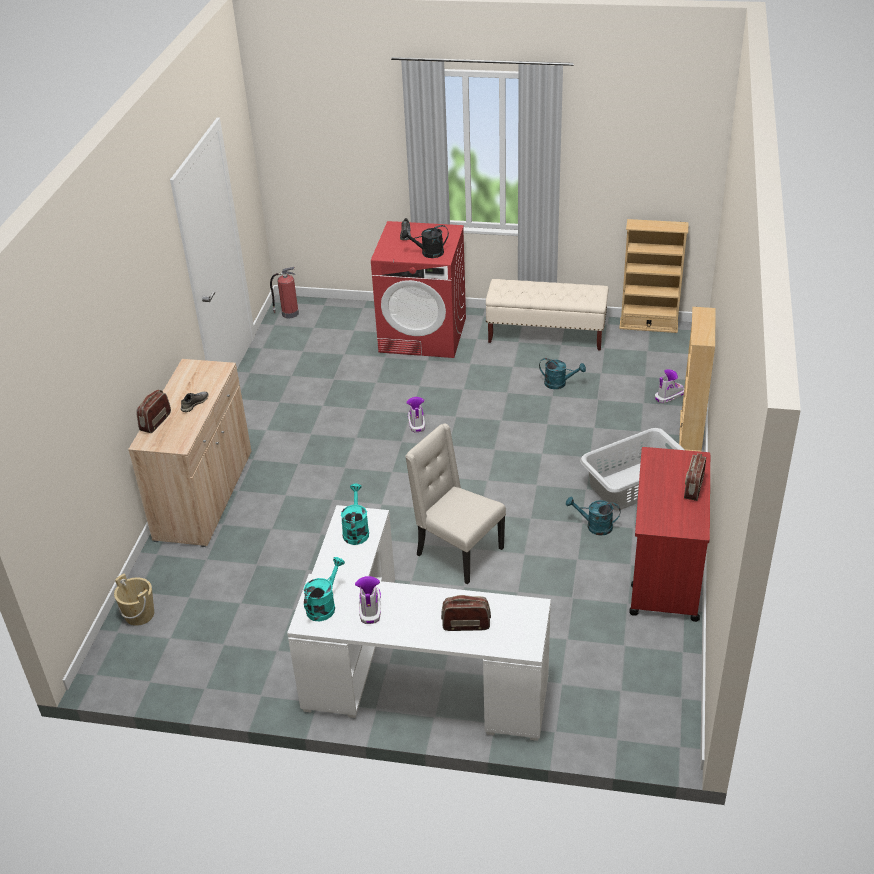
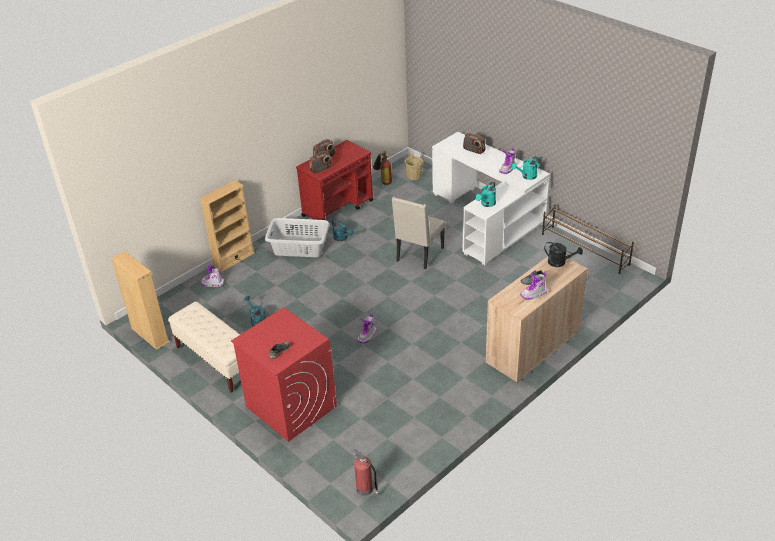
camera: 145 degrees left, 0 degrees up
beige bucket [114,573,154,626] -> beige bucket moved to [404,153,423,180]
radio [136,390,171,433] -> radio moved to [309,151,332,173]
black watering can [401,225,449,258] -> black watering can moved to [544,242,583,267]
beige chair [405,423,506,584] -> beige chair turned 45 degrees clockwise [392,196,445,269]
none -> fire extinguisher [373,151,392,185]
none -> boot [520,272,547,300]
none -> brown shoe rack [542,205,634,274]

